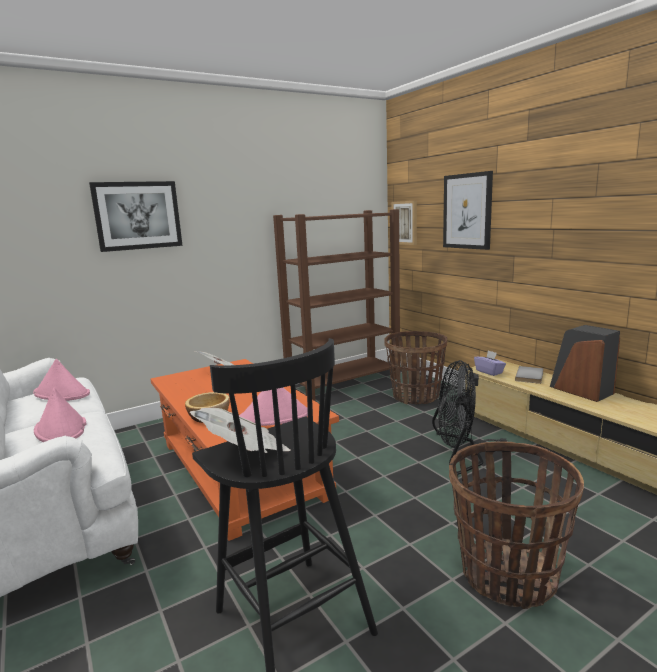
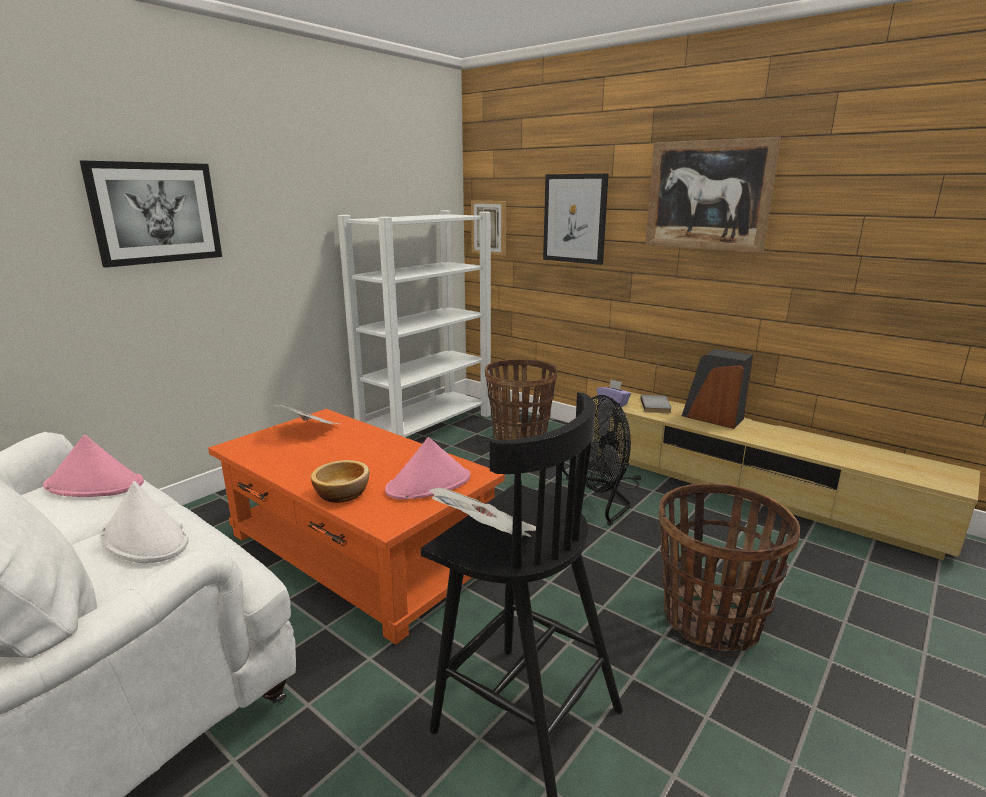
camera: 20 degrees left, 5 degrees up
pink hat [34,388,86,442] -> white hat [100,481,189,563]
brown bookcase [273,209,400,401] -> white bookcase [337,210,491,437]
none -> picture [645,136,781,253]

